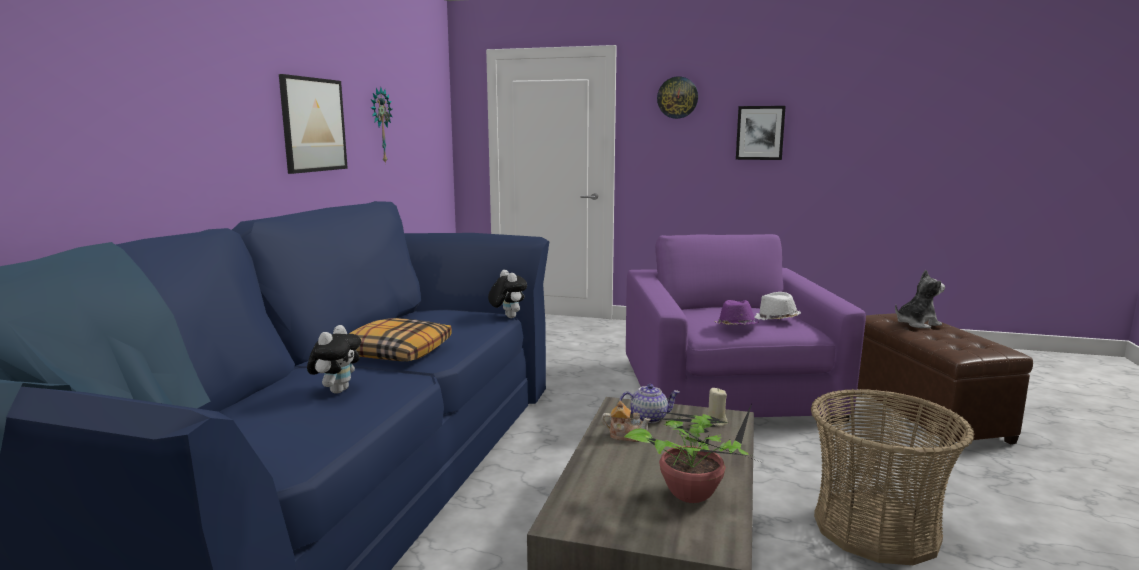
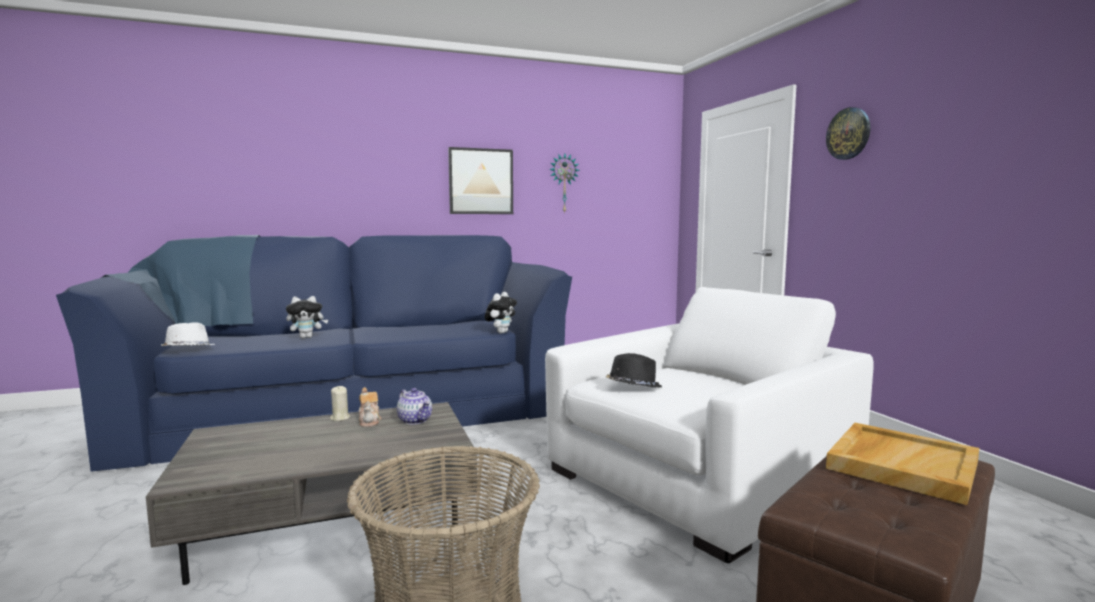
camera: 55 degrees right, 5 degrees down
pillow [349,318,452,361] -> none
potted plant [624,403,763,503] -> none
purple armchair [626,234,866,423] -> white armchair [545,287,874,563]
beige candle [708,388,728,426] -> beige candle moved to [330,386,350,421]
purple hat [714,300,759,325] -> black hat [606,353,662,388]
picture [736,106,786,160] -> none
white hat [755,292,801,320] -> white hat moved to [161,322,216,346]
plush toy [895,270,945,328] -> beige tray [826,423,979,505]

